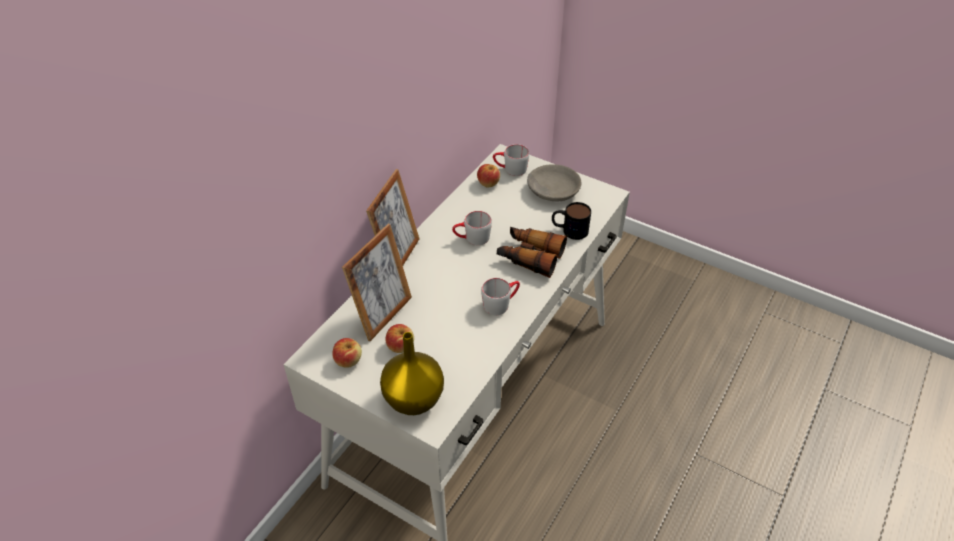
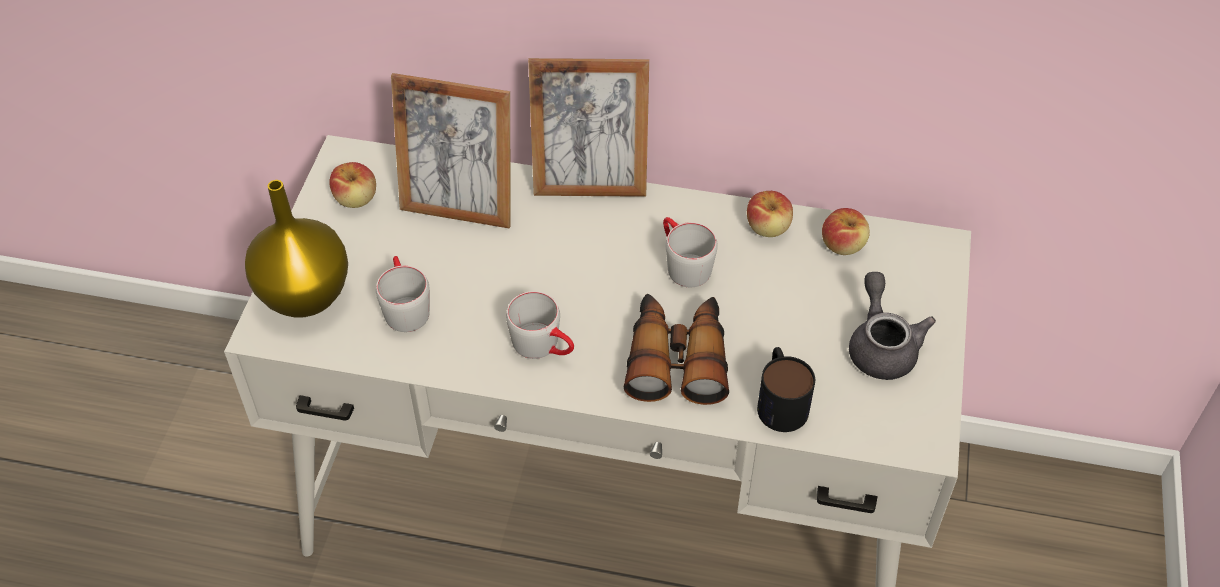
camera: 70 degrees right, 5 degrees up
apple [385,324,414,353] -> apple moved to [747,191,793,237]
grey mug [493,144,529,176] -> grey mug moved to [376,256,430,332]
grey bowl [527,164,581,201] -> grey teapot [849,272,936,380]

